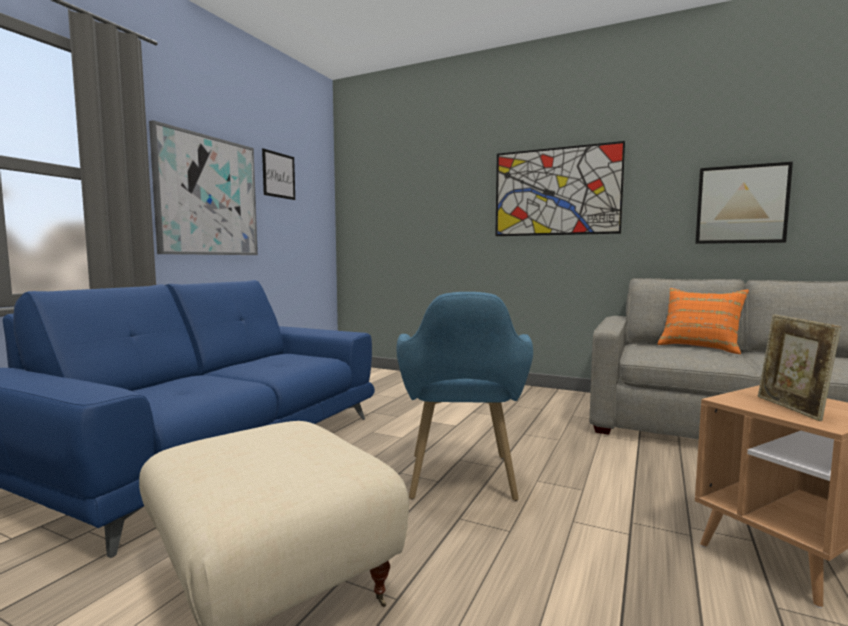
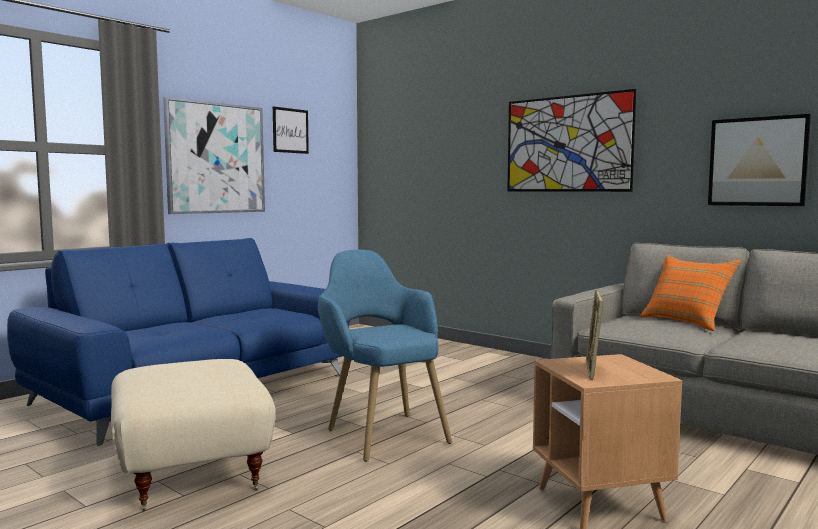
camera: 15 degrees right, 0 degrees up
blue armchair [396,292,533,501] -> blue armchair turned 135 degrees clockwise [318,250,452,462]

